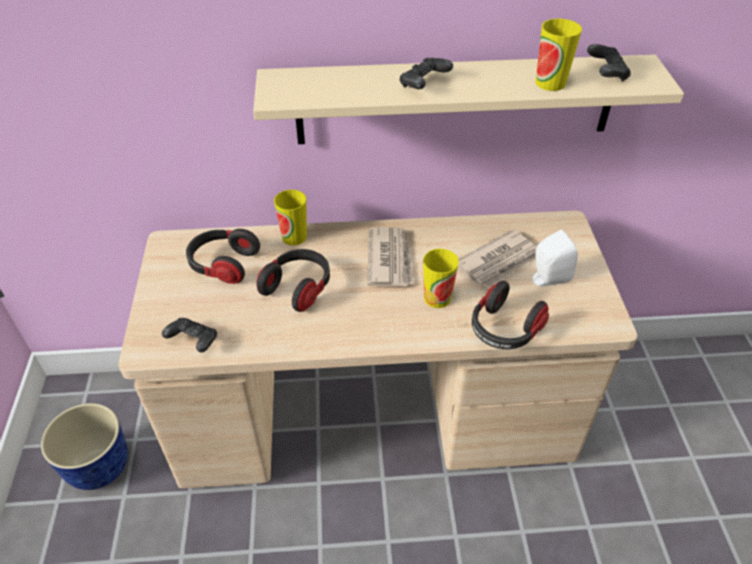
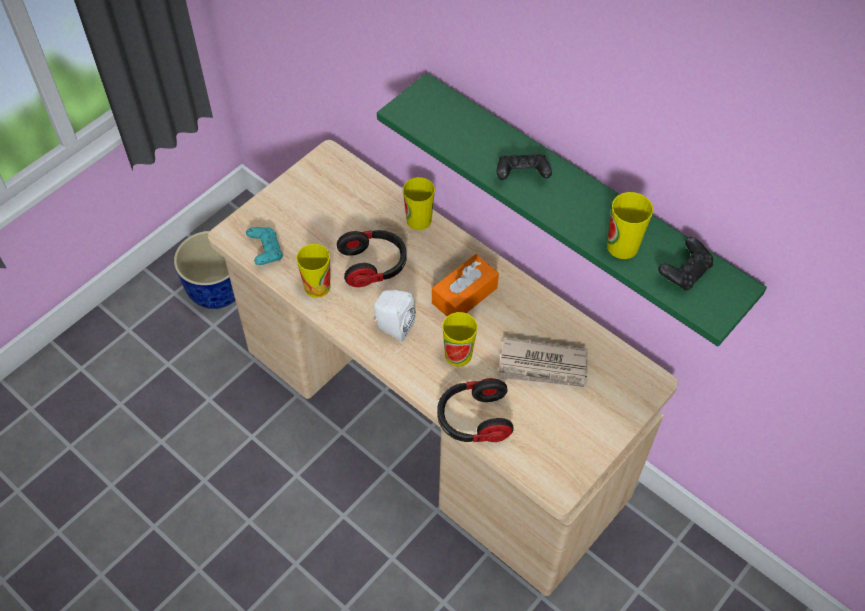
camera: 45 degrees right, 10 degrees up
black game controller [162,318,217,353] -> turquoise game controller [246,227,283,265]
headphones [186,229,260,284] -> none
beige shelf [253,55,684,144] -> green shelf [377,73,767,347]
newspaper [367,227,414,287] -> orange tissue box [432,254,499,316]
white speaker [533,230,578,287] -> white speaker moved to [374,290,416,342]
none -> cup [296,244,330,298]

